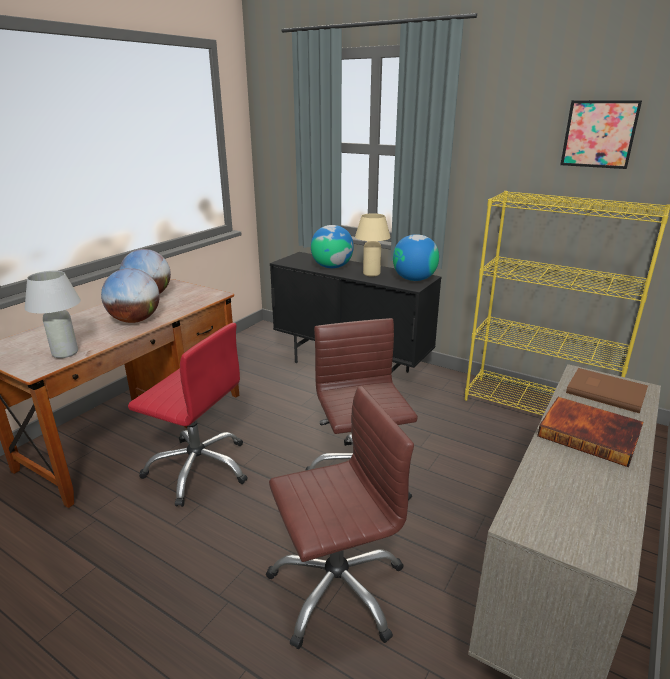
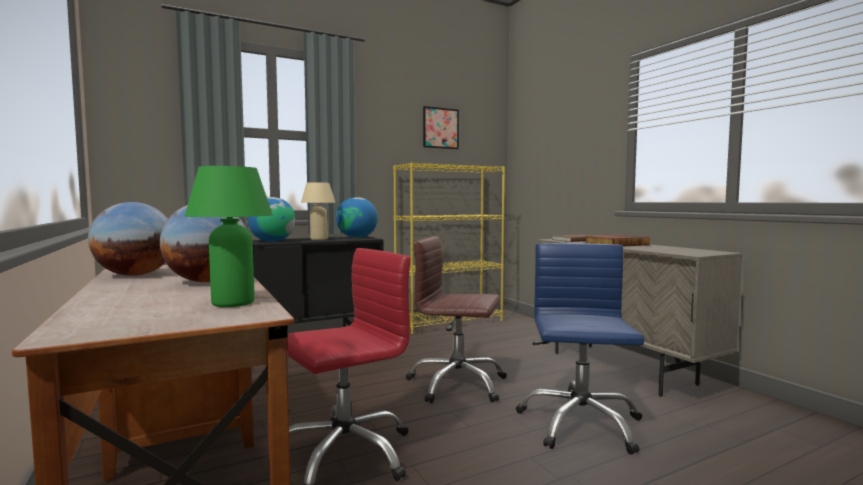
camera: 60 degrees left, 20 degrees down
white table lamp [25,271,81,358] -> green table lamp [185,166,273,307]
brown office chair [266,386,414,649] -> blue office chair [516,243,645,454]

